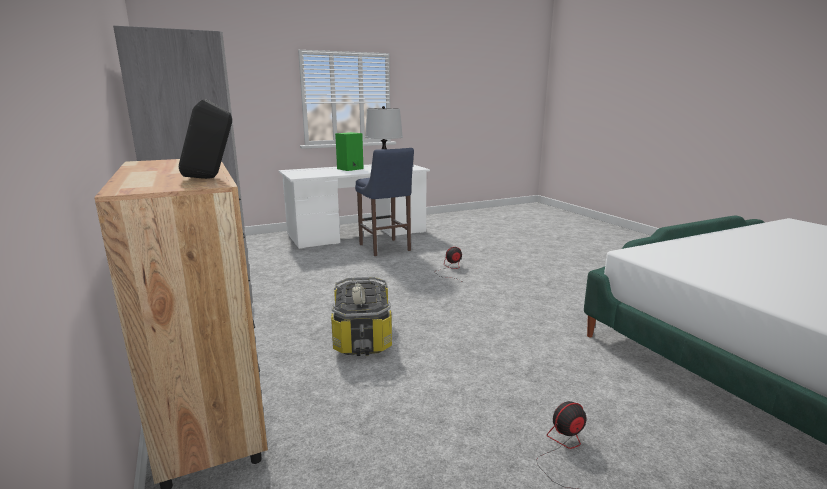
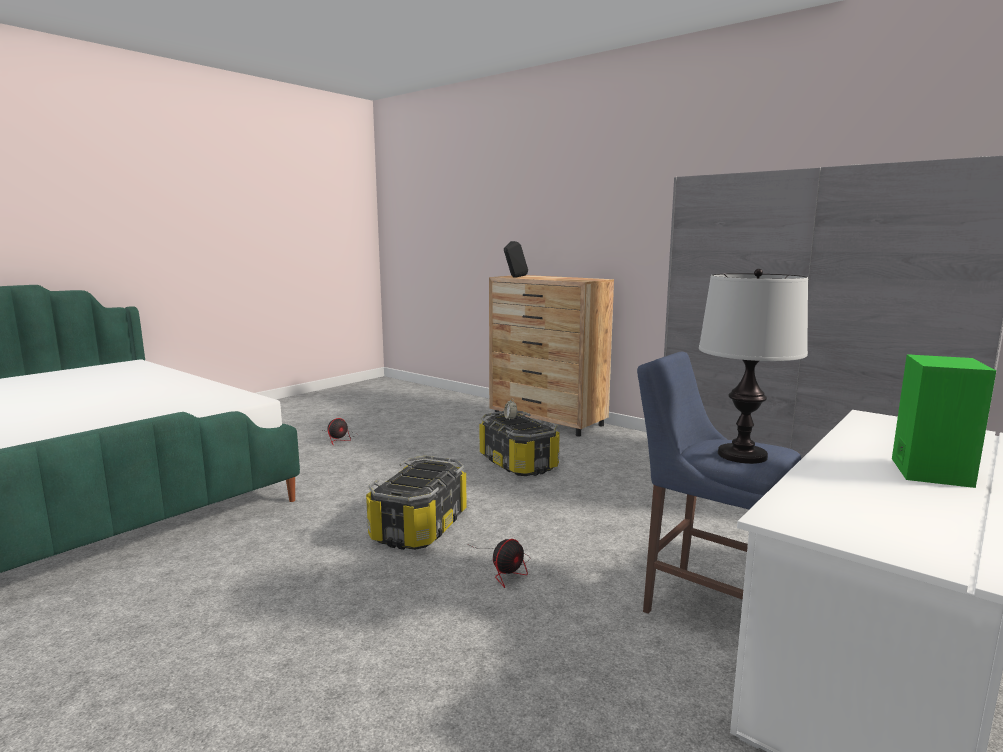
camera: 155 degrees right, 5 degrees down
none -> storage box [366,455,467,550]

